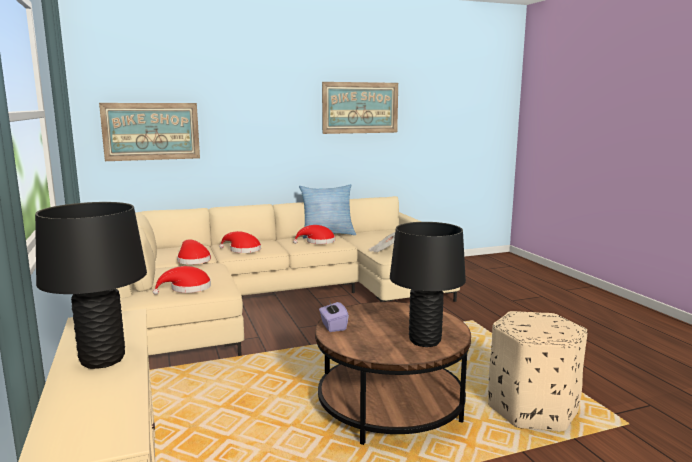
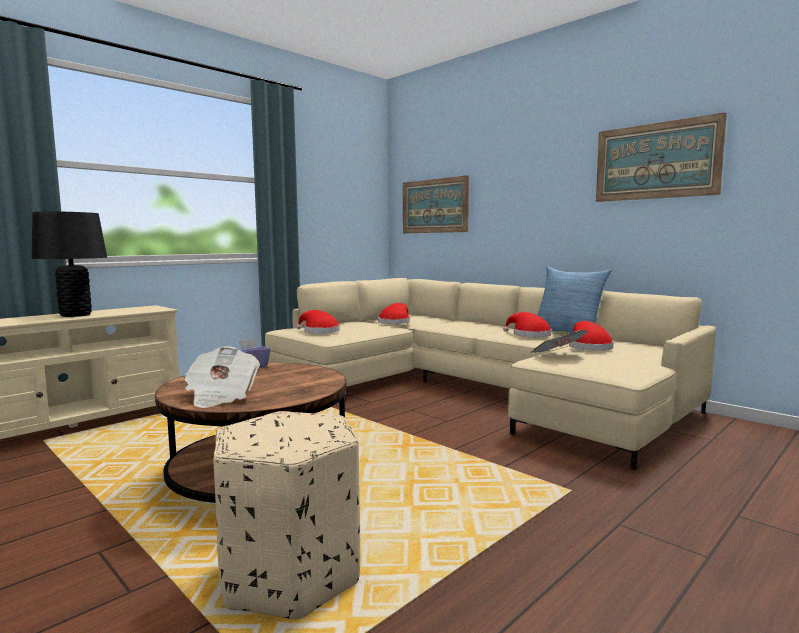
camera: 65 degrees right, 5 degrees down
red hat [219,231,261,253] -> red hat moved to [569,321,613,351]
black table lamp [390,222,466,347] -> newspaper [184,346,260,408]

